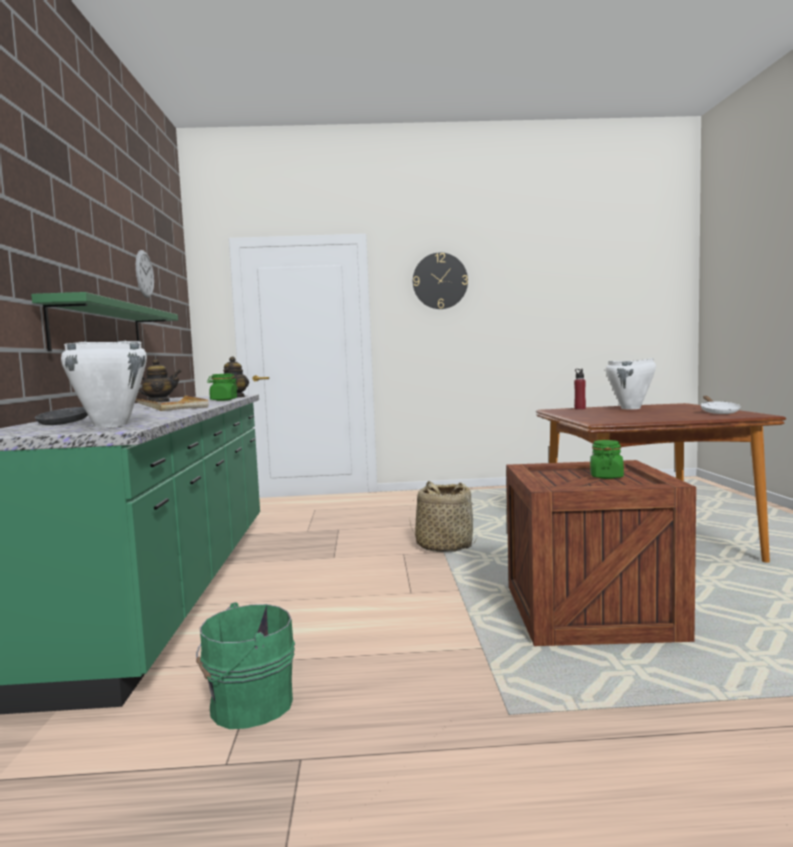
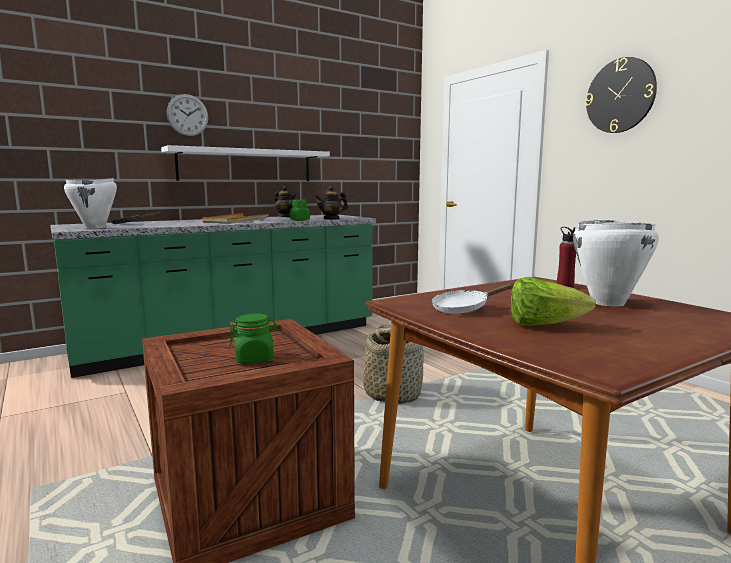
camera: 60 degrees right, 5 degrees up
green shelf [31,292,178,351] -> white shelf [161,145,330,181]
wall clock [136,250,154,298] -> wall clock moved to [167,94,208,136]
green bucket [196,602,295,729] -> none
white frying pan [701,396,741,414] -> white frying pan moved to [431,283,514,314]
none -> lettuce [511,277,596,326]

